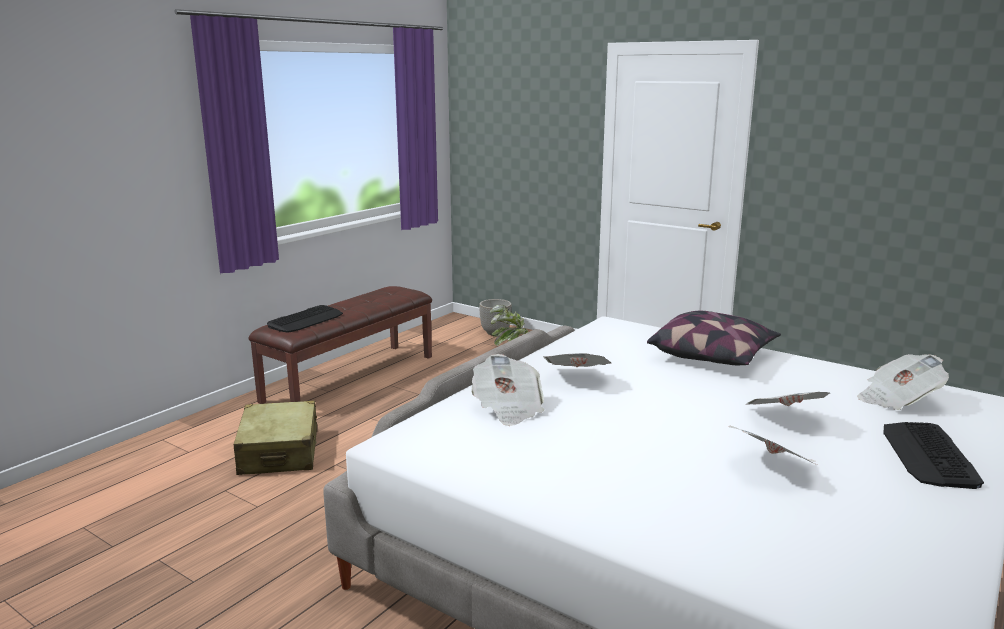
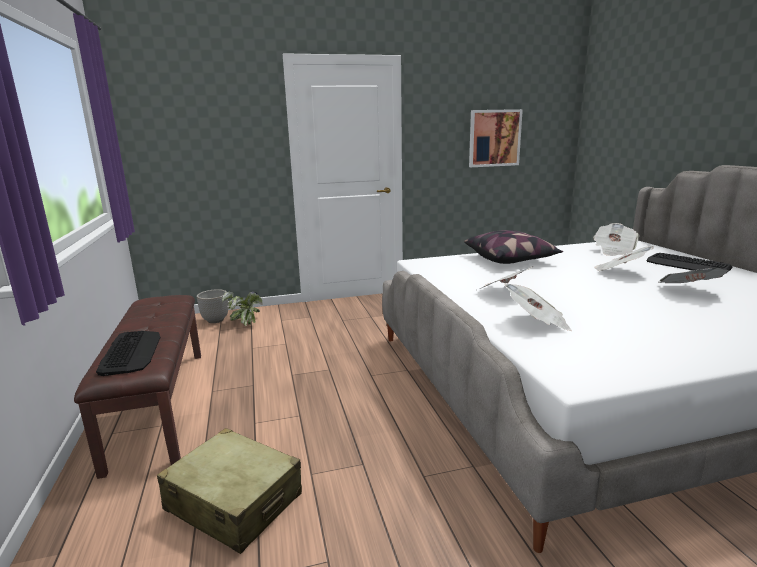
camera: 50 degrees left, 0 degrees up
none -> picture [469,109,523,167]

